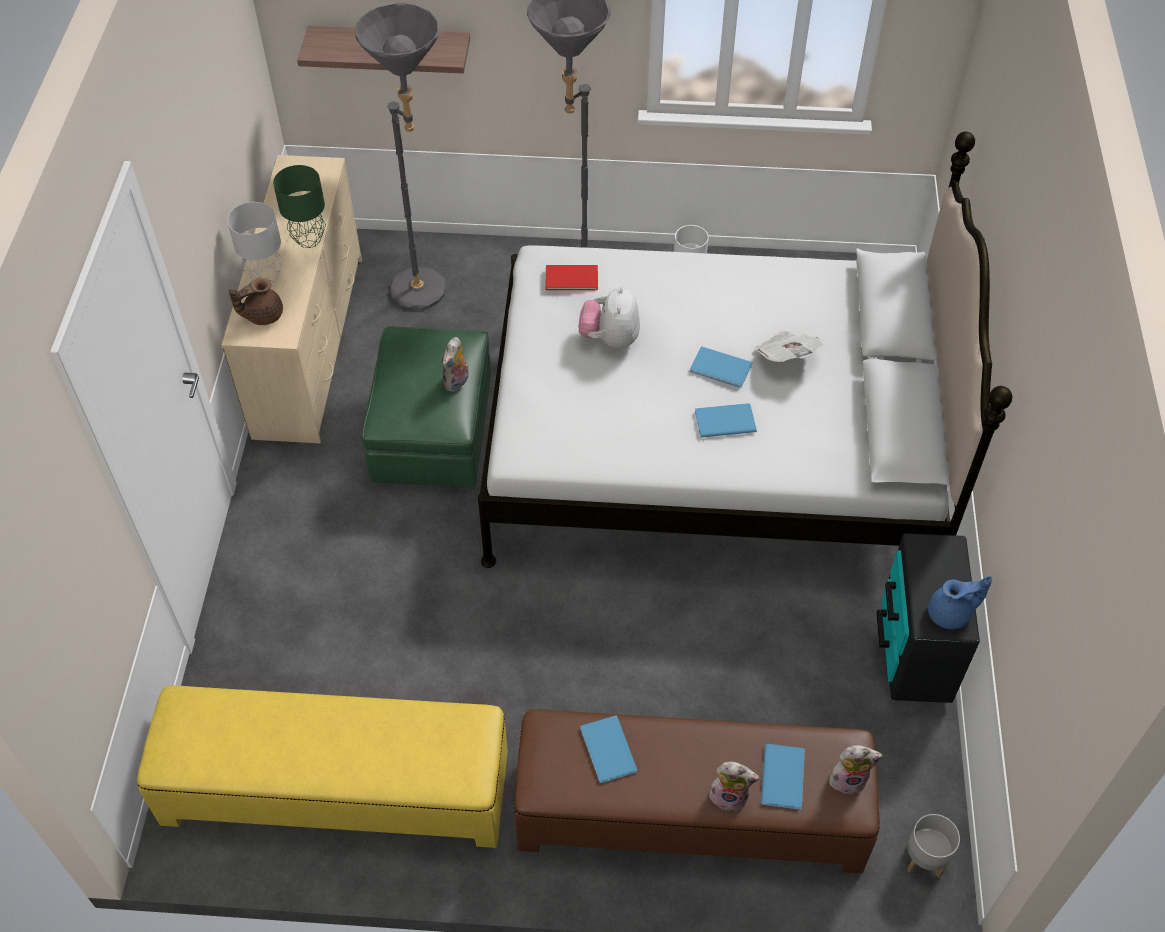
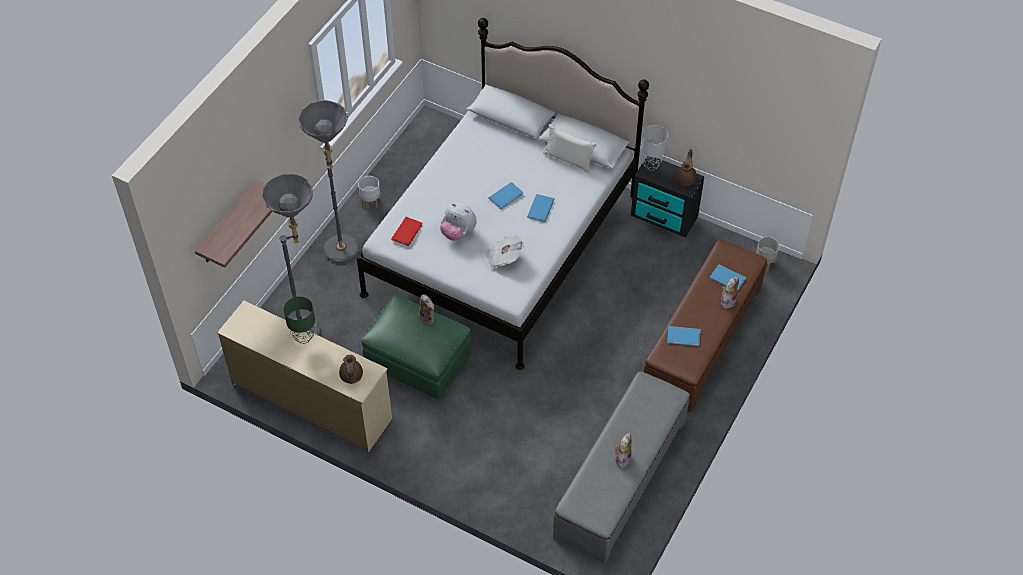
camera: 65 degrees left, 0 degrees up
yellow bench [137,685,508,848] -> grey bench [553,371,690,563]
grey table lamp [227,202,282,284] -> grey table lamp moved to [641,125,668,171]
newspaper [755,331,824,362] -> newspaper moved to [485,235,524,267]
plush toy [829,745,883,795] -> plush toy moved to [615,433,632,468]
blue teapot [928,576,992,629] -> brown teapot [675,149,697,186]
none -> white pillow [543,124,597,173]

